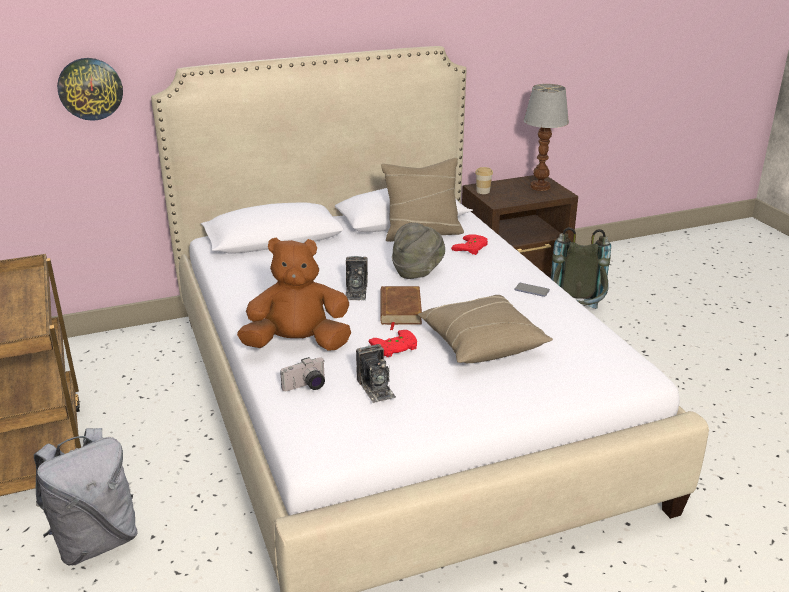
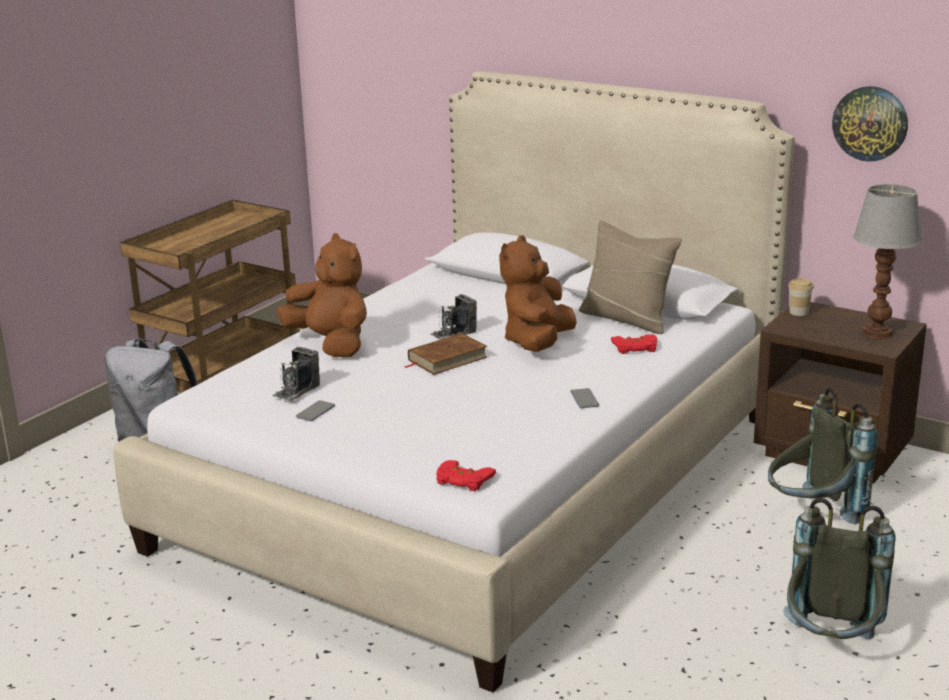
camera: 55 degrees right, 5 degrees down
wall clock [57,58,123,121] -> wall clock moved to [832,86,908,162]
camera [280,357,325,391] -> none
red game controller [369,330,417,357] -> red game controller moved to [436,460,496,491]
grey hat [392,223,445,279] -> brown plush toy [499,235,577,352]
beige pillow [418,295,553,363] -> none
none -> phone [296,400,335,421]
none -> grey backpack [783,498,896,639]

